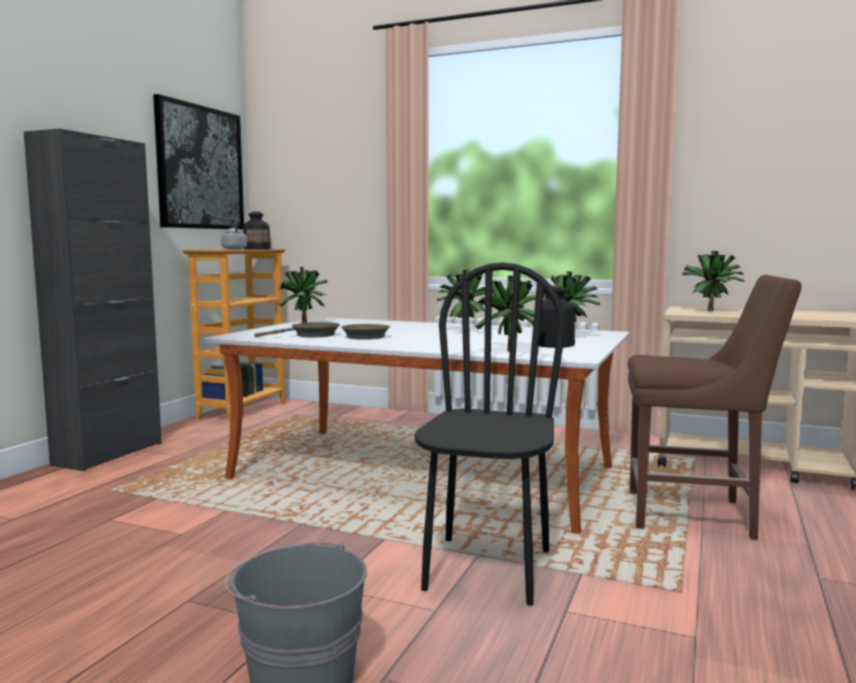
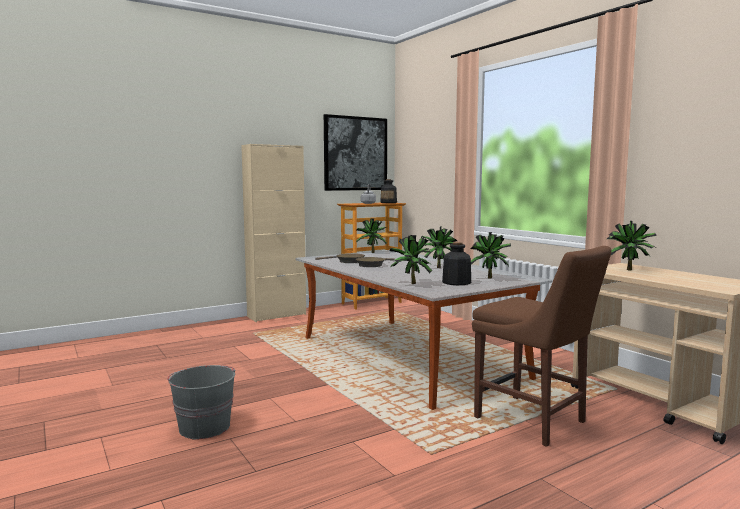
camera: 35 degrees right, 0 degrees up
black cabinet [24,128,162,471] -> beige cabinet [241,144,306,322]
black chair [414,262,566,606] -> none

